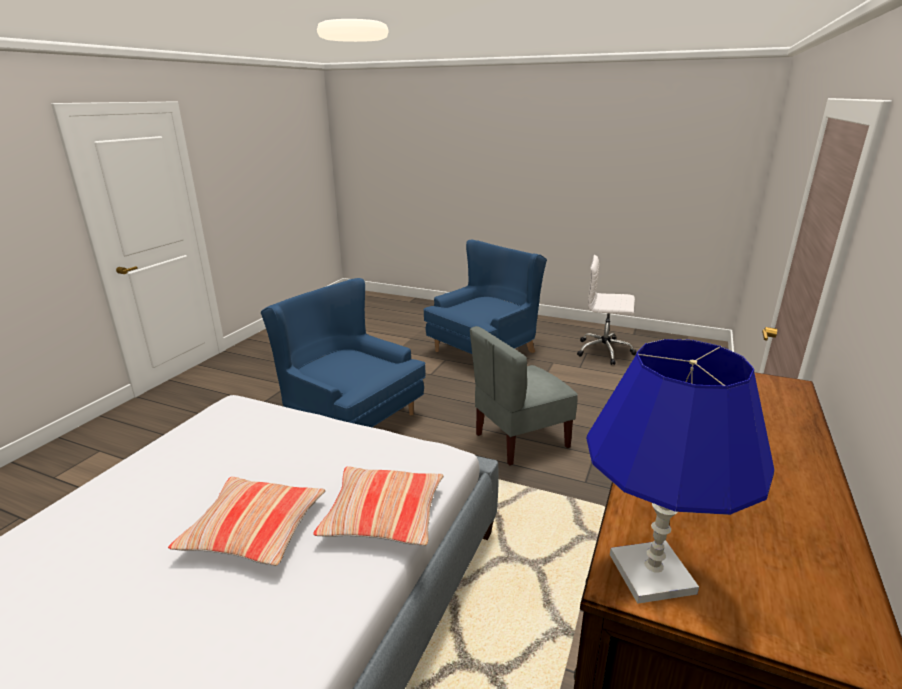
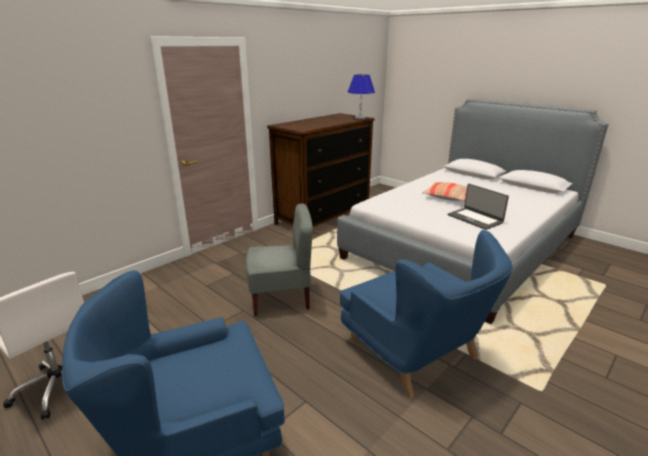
camera: 160 degrees left, 0 degrees up
pillow [313,467,444,546] -> none
none -> laptop [448,184,509,230]

